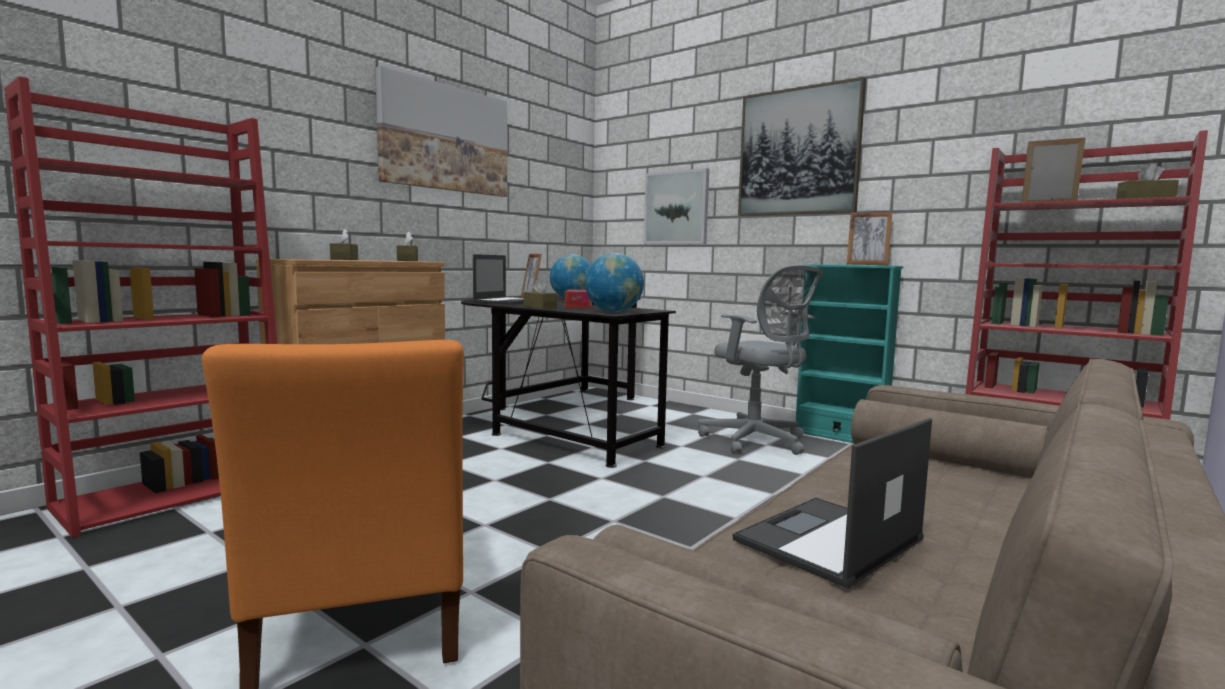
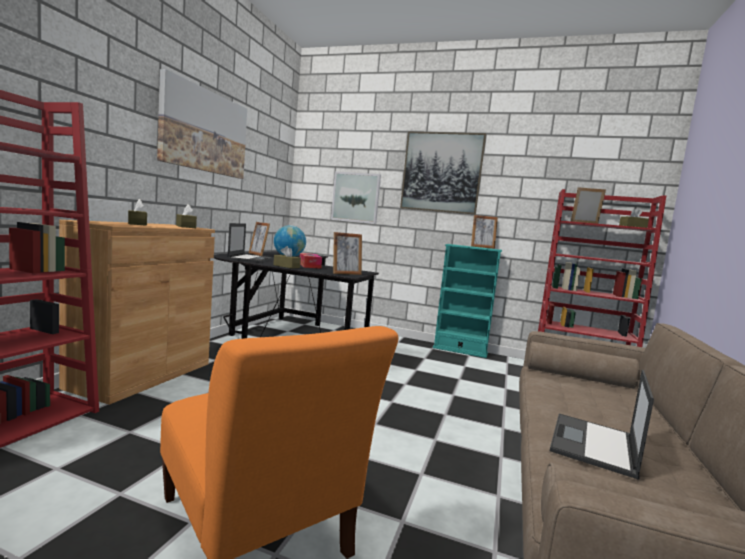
camera: 20 degrees left, 0 degrees up
globe [585,253,644,312] -> picture frame [333,232,362,275]
grey office chair [698,265,823,455] -> none

